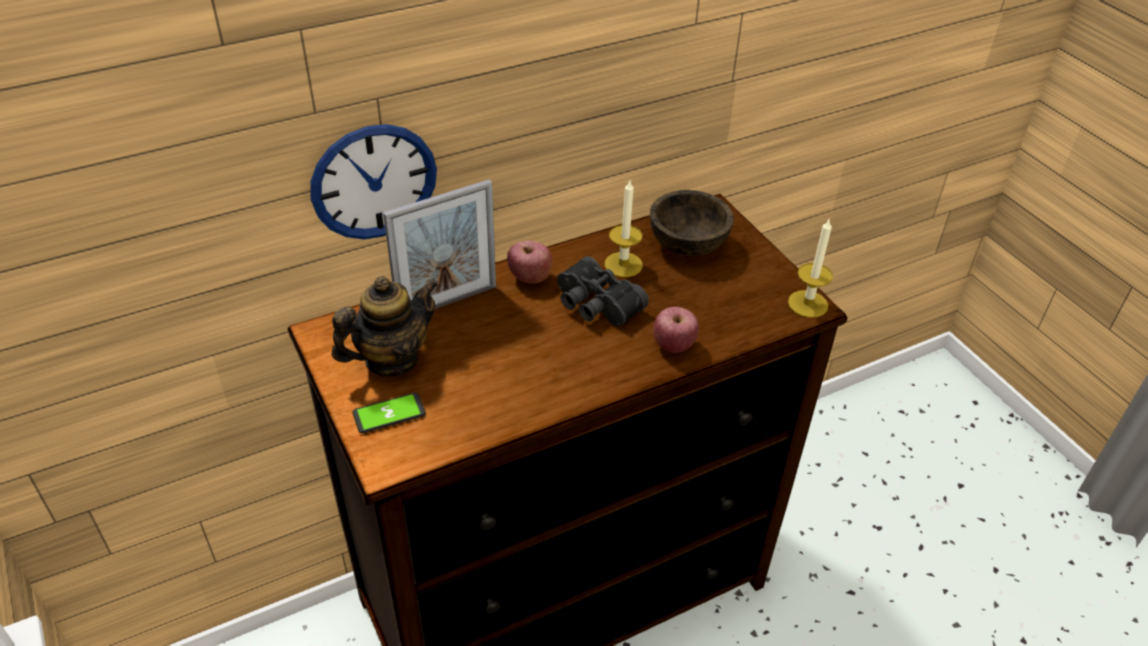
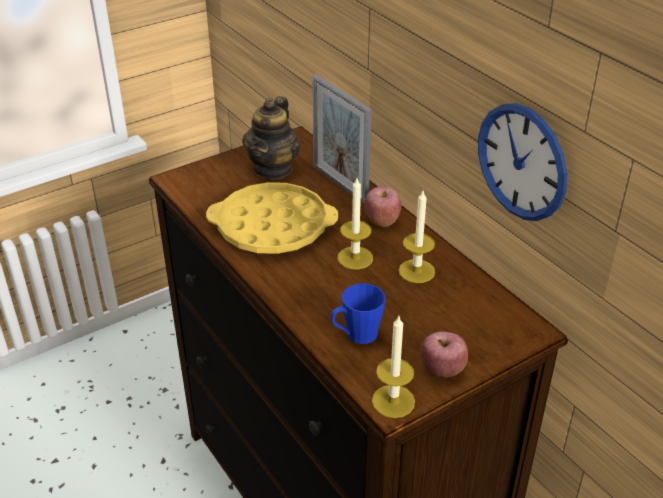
camera: 85 degrees right, 5 degrees down
wall clock [310,124,437,239] -> wall clock moved to [478,103,567,221]
teapot [332,276,439,376] -> teapot turned 60 degrees clockwise [242,96,300,179]
phone [353,393,426,433] -> none
black binoculars [557,256,649,327] -> candle [338,178,373,270]
brown bowl [650,190,734,256] -> none
apple [653,307,699,353] -> apple moved to [420,331,468,377]
none -> yellow tray [206,182,338,254]
none -> blue mug [331,283,385,344]

